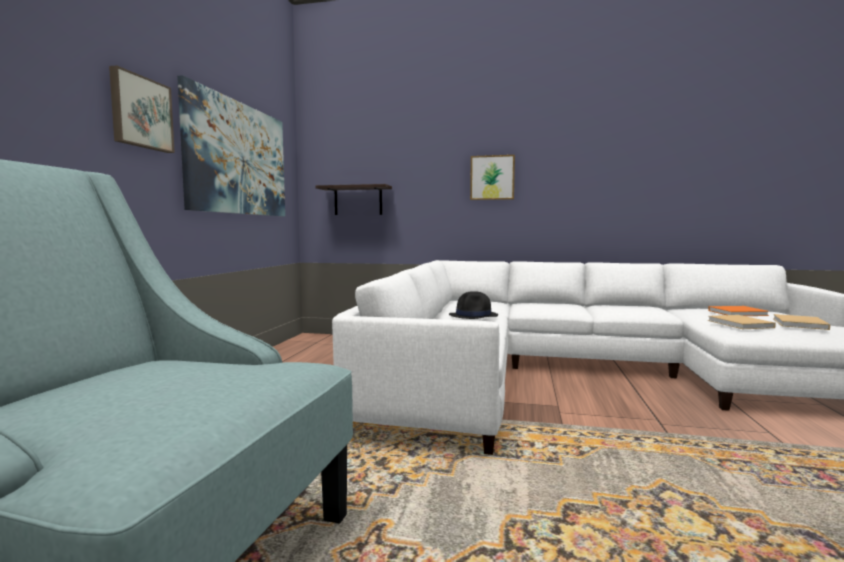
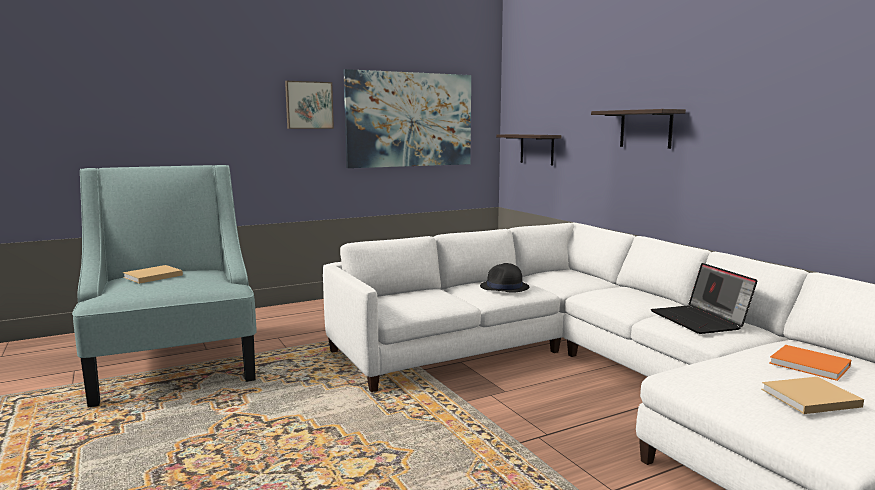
camera: 50 degrees right, 5 degrees up
picture [470,155,515,200] -> shelf [591,109,686,149]
beige book [708,315,776,329] -> beige book moved to [123,265,183,284]
none -> laptop [651,263,757,334]

